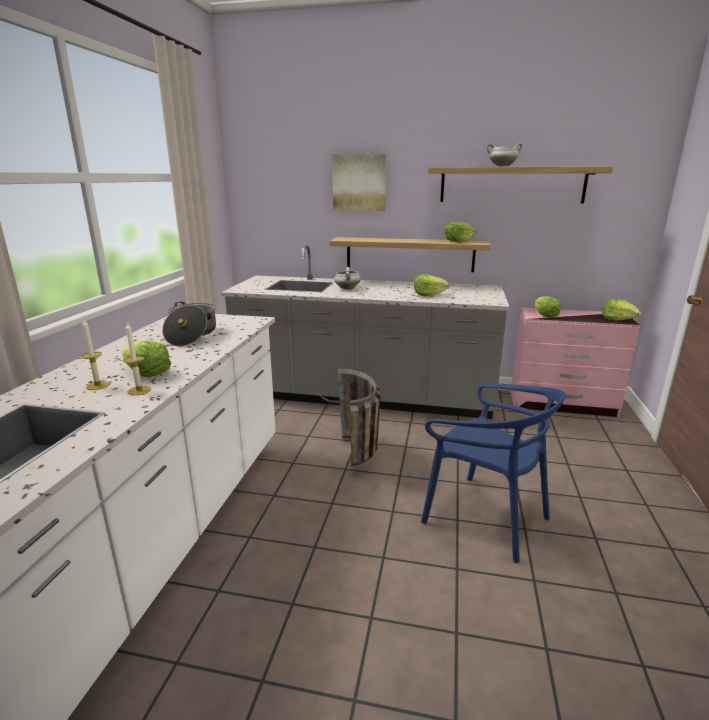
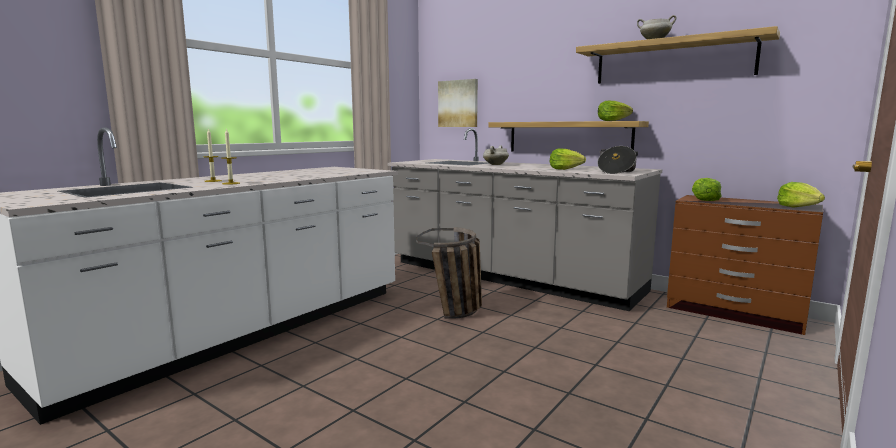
camera: 25 degrees right, 10 degrees down
lettuce [122,341,171,377] -> none
cooking pot [162,302,216,347] -> cooking pot moved to [598,146,638,174]
picture [332,153,386,211] -> picture moved to [438,79,478,127]
blue chair [421,383,566,563] -> none
pink dresser [510,307,640,417] -> brown dresser [667,195,823,335]

